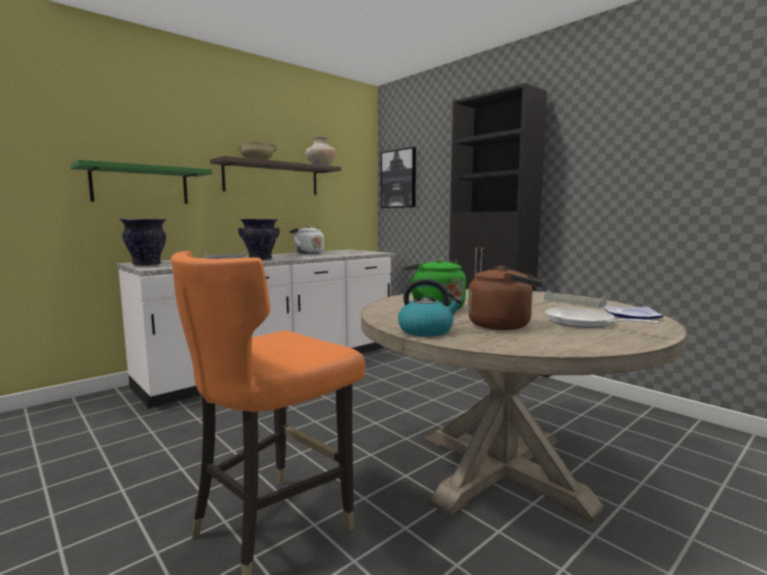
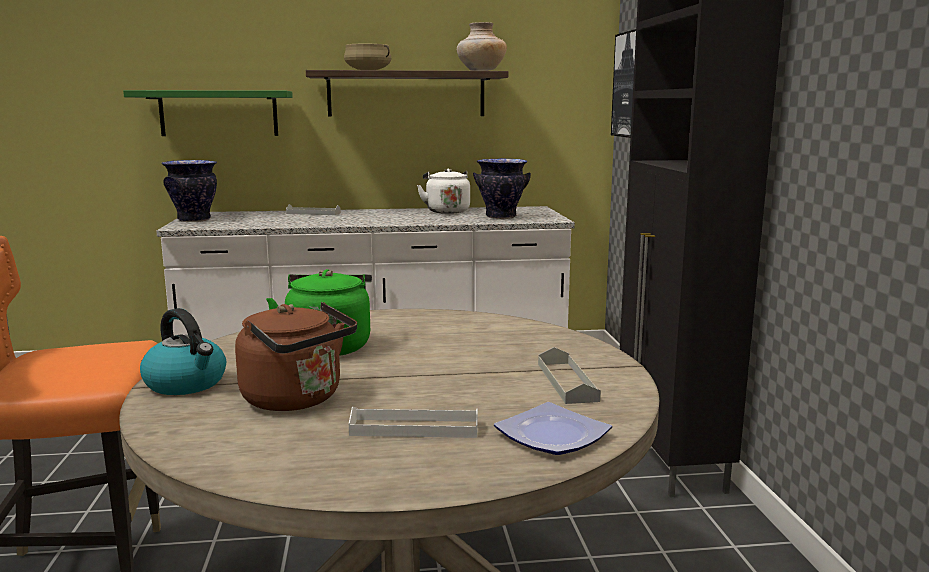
camera: 35 degrees right, 5 degrees up
vase [238,219,280,260] -> vase moved to [473,158,531,219]
frying pan [545,307,660,328] -> white tray [349,407,478,438]

